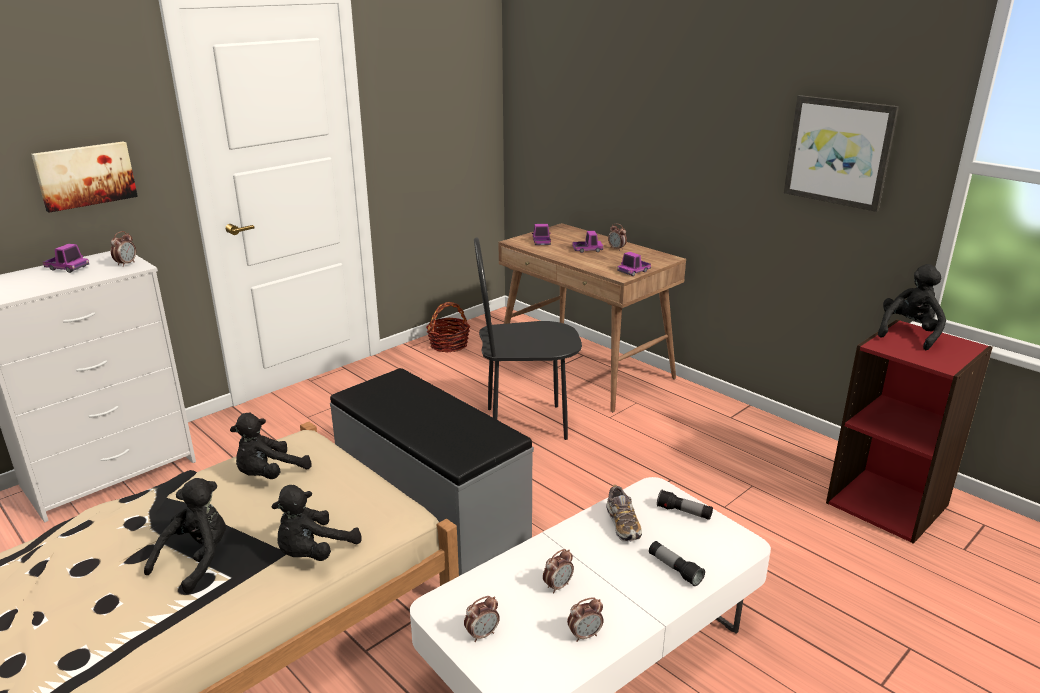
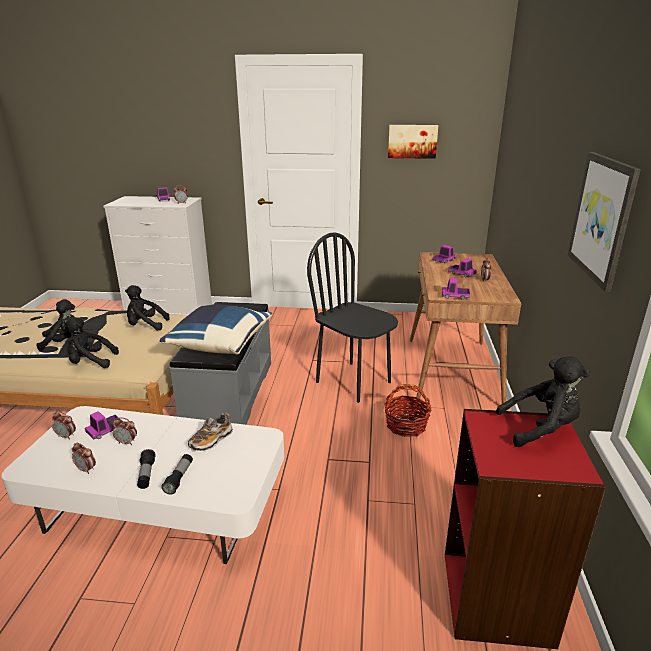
camera: 50 degrees right, 0 degrees up
picture [31,141,138,213] -> picture moved to [388,125,438,159]
basket [426,302,470,352] -> basket moved to [384,384,432,437]
flashlight [657,490,713,520] -> flashlight moved to [137,449,156,489]
none -> toy truck [85,411,123,440]
none -> blue pillow [159,305,272,355]

